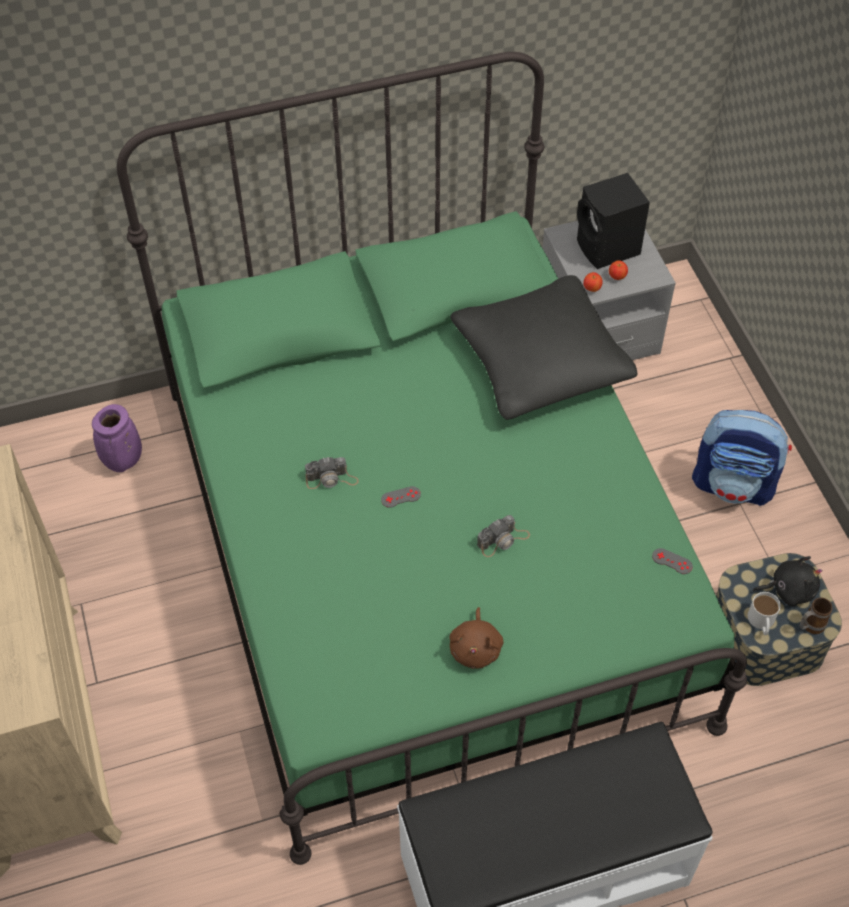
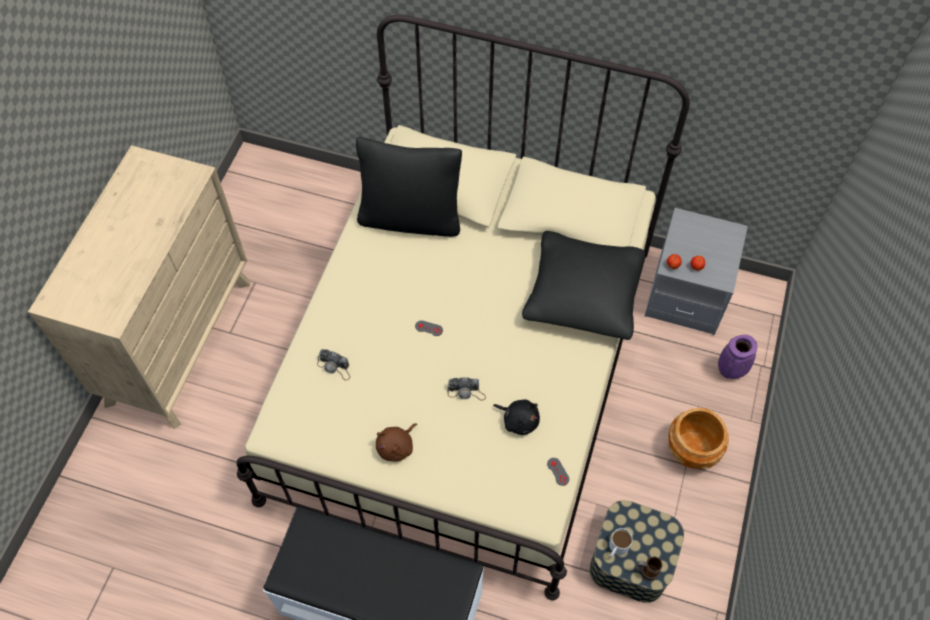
camera: 35 degrees right, 5 degrees up
purple vase [92,404,142,472] -> purple vase moved to [718,335,757,379]
green bed [117,52,747,865] -> beige bed [237,15,690,600]
camera [305,457,359,489] -> camera moved to [317,349,350,380]
black speaker [577,173,650,269] -> none
backpack [692,410,792,506] -> brown planter [669,408,729,469]
black plush toy [753,556,822,606] -> black plush toy moved to [493,399,540,435]
none -> black pillow [356,136,462,237]

